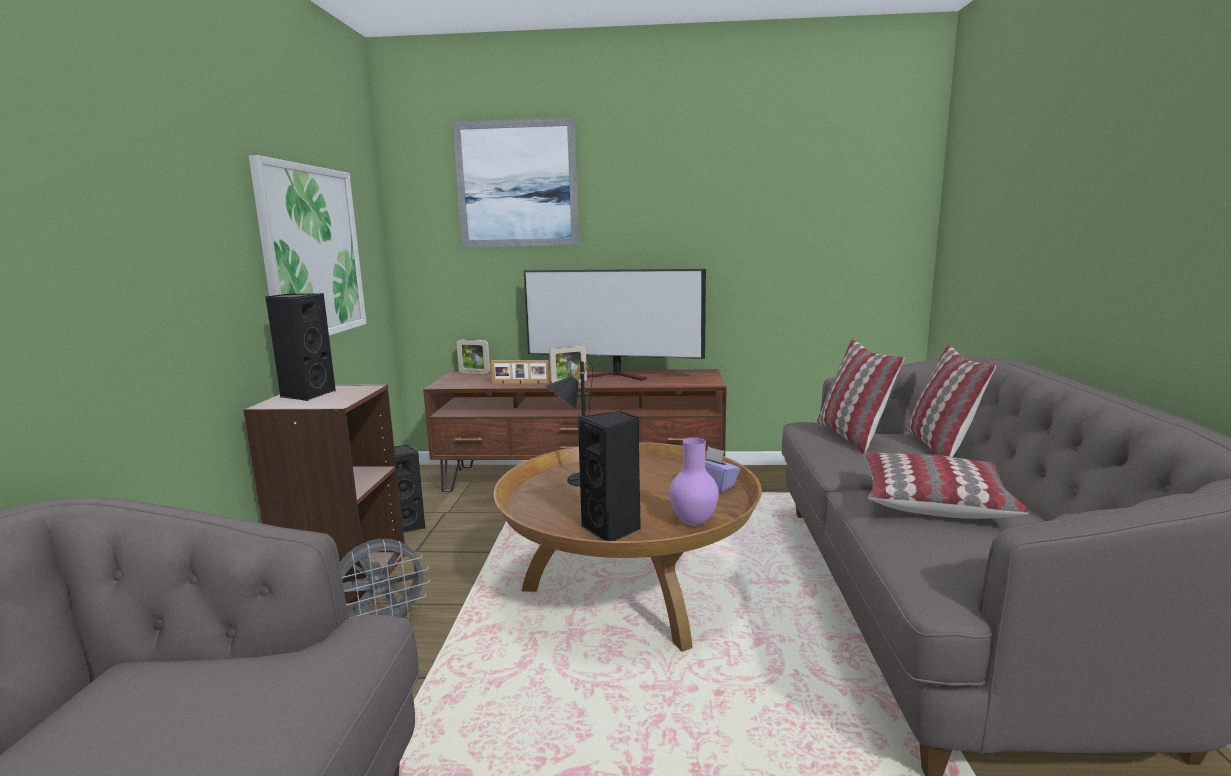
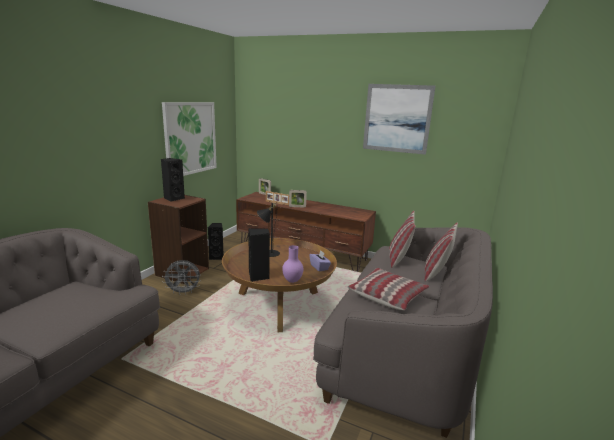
camera: 20 degrees right, 5 degrees up
picture [452,118,579,248] -> picture moved to [363,84,435,155]
television [524,269,706,381] -> none

